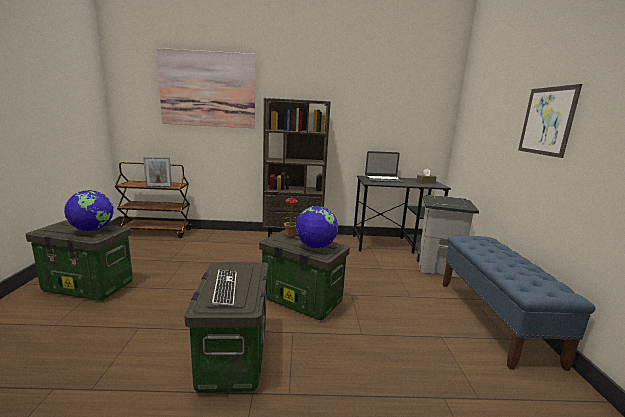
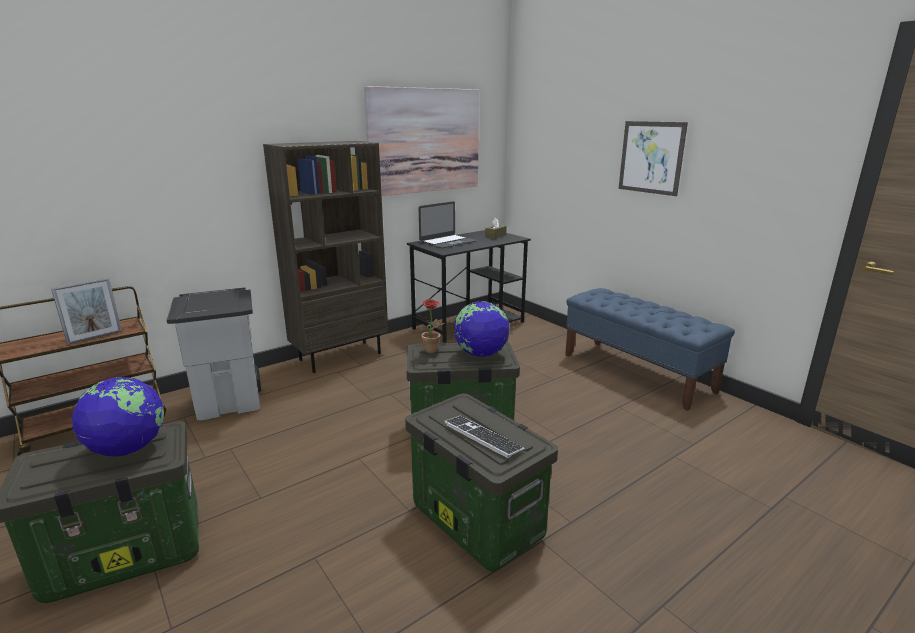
camera: 35 degrees left, 5 degrees up
picture [157,48,255,128] -> picture moved to [364,86,479,196]
grey trash can [416,195,479,278] -> grey trash can moved to [166,288,261,420]

